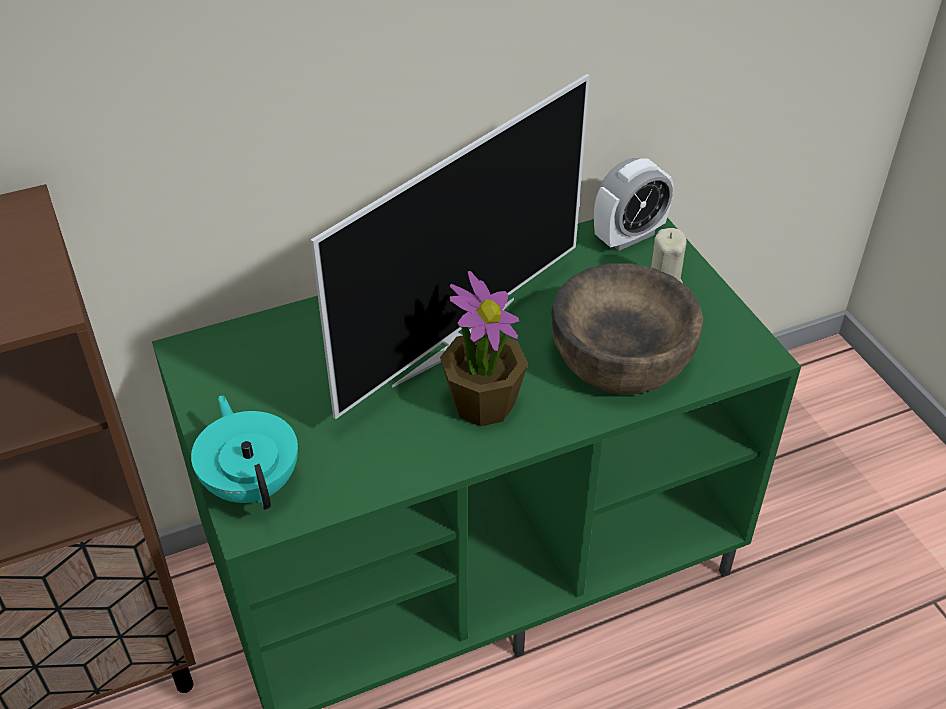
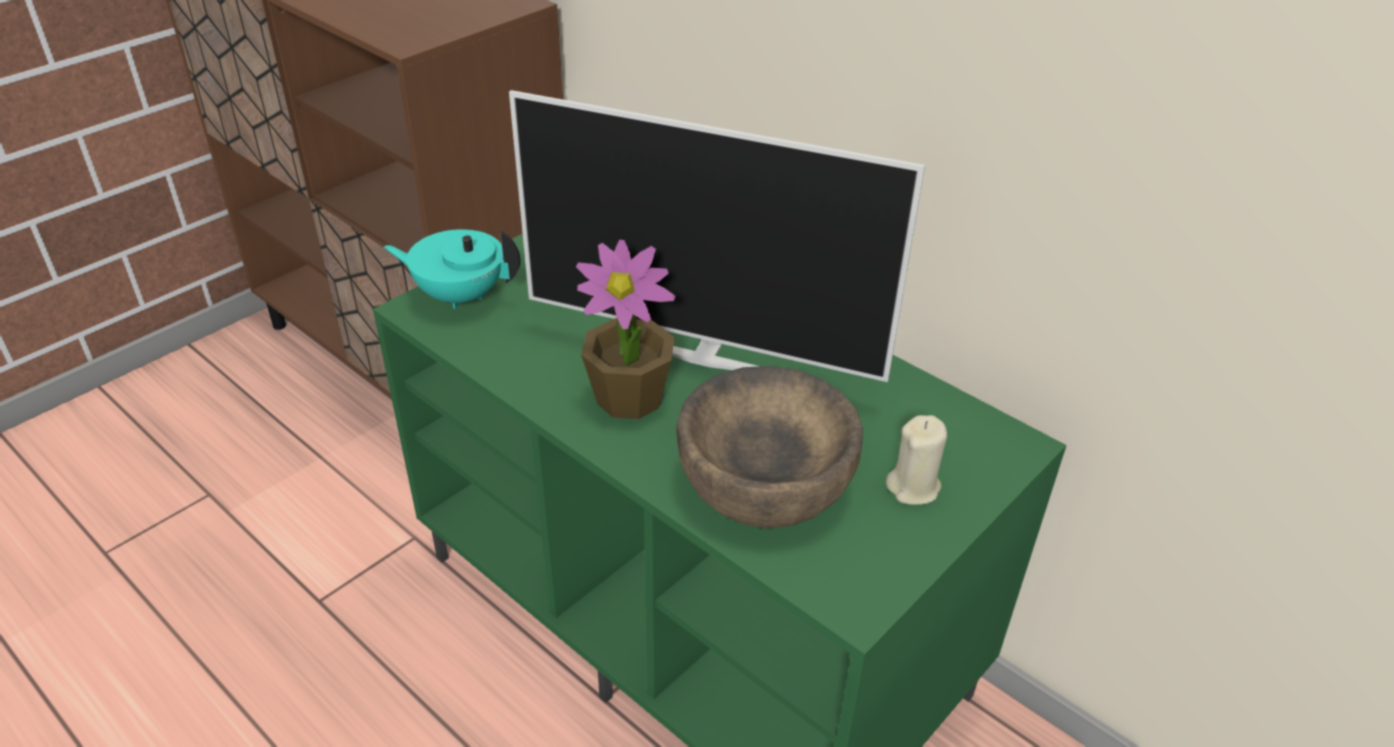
camera: 65 degrees right, 5 degrees down
turquoise teapot [191,395,298,510] -> turquoise teapot turned 120 degrees counterclockwise [384,229,521,309]
alarm clock [594,158,673,251] -> none

